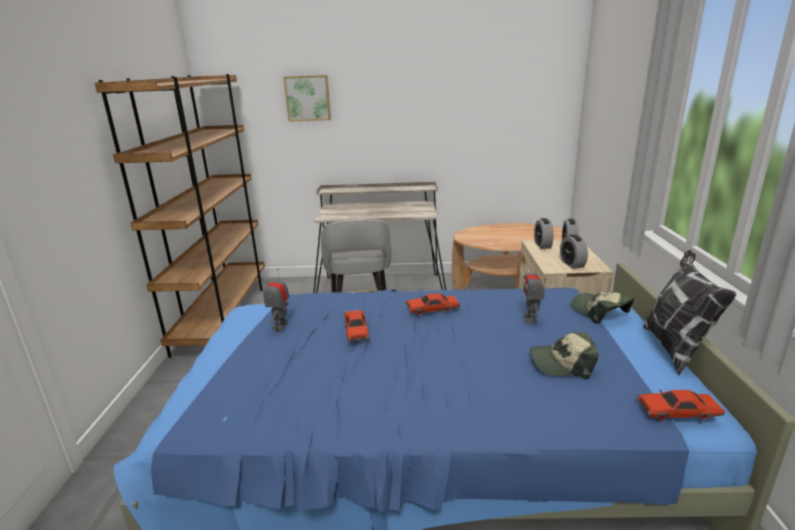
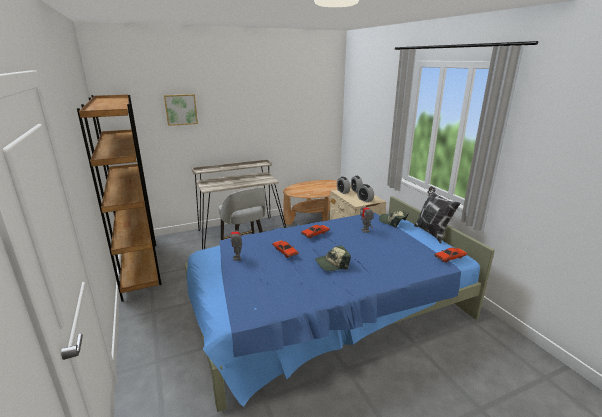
camera: 25 degrees left, 0 degrees up
cap [530,332,599,379] -> cap moved to [315,245,351,271]

